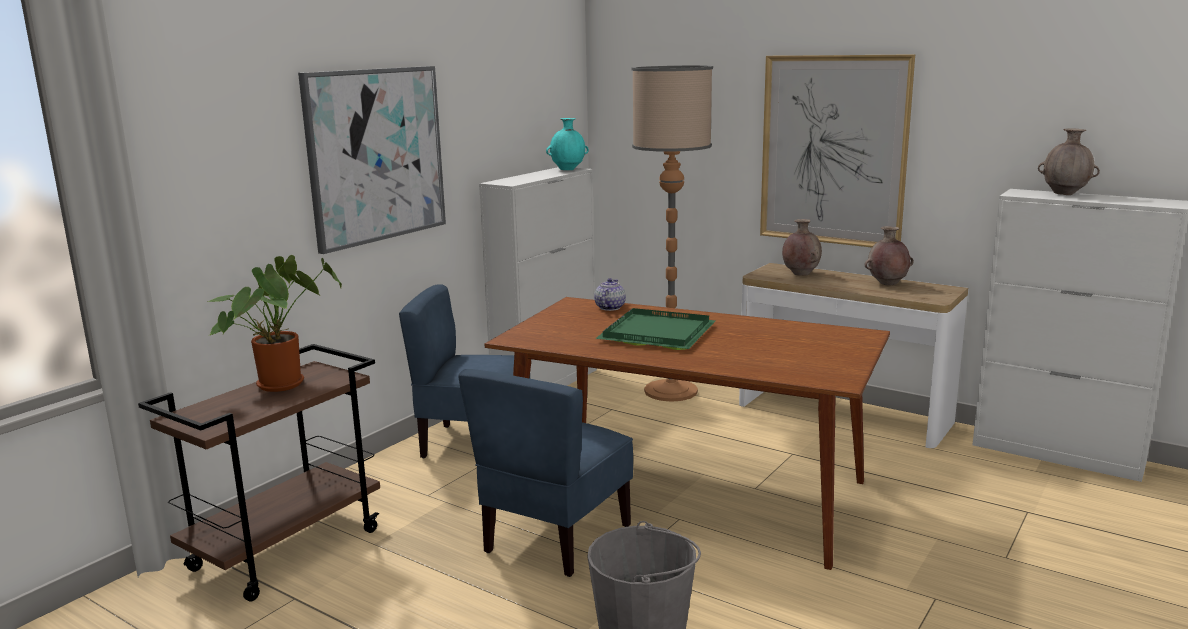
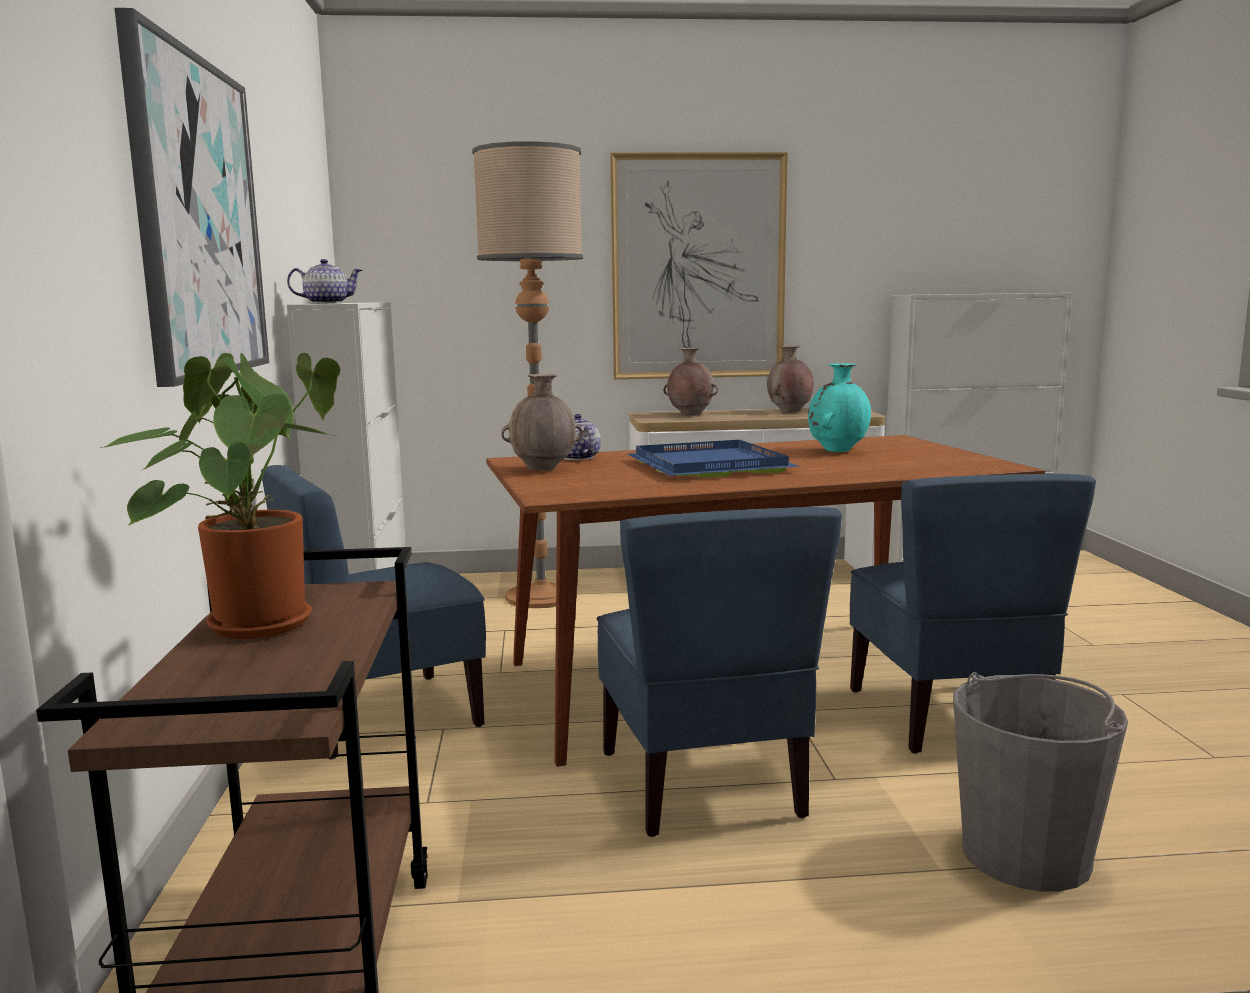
camera: 40 degrees left, 5 degrees down
turquoise vase [546,118,589,170] -> turquoise vase moved to [808,363,871,452]
green tray [595,308,716,350] -> blue tray [628,440,799,477]
brown vase [1038,128,1100,195] -> brown vase moved to [501,374,583,471]
none -> teapot [287,259,362,303]
none -> blue chair [850,474,1096,754]

